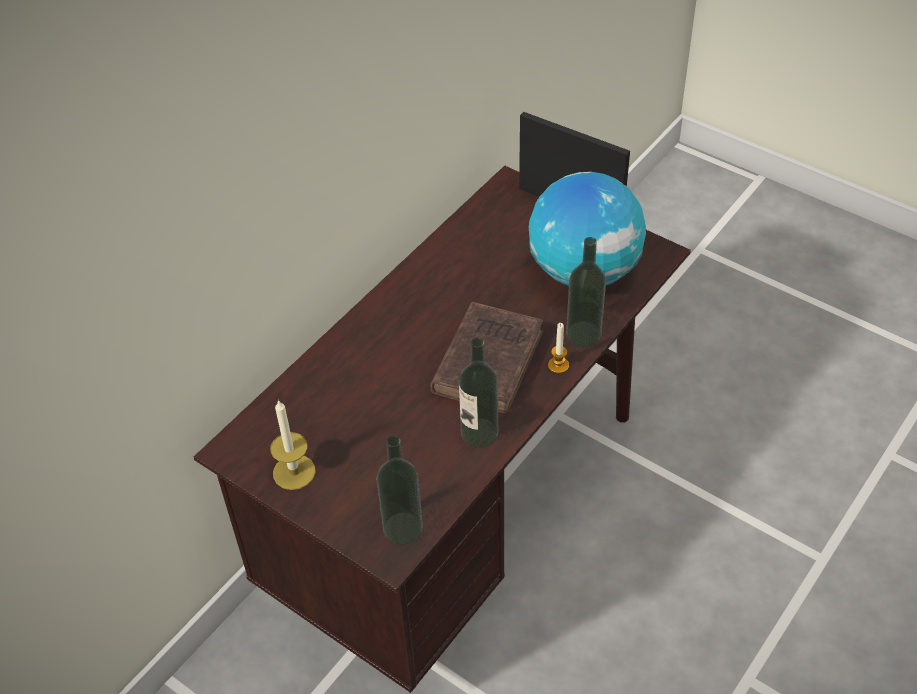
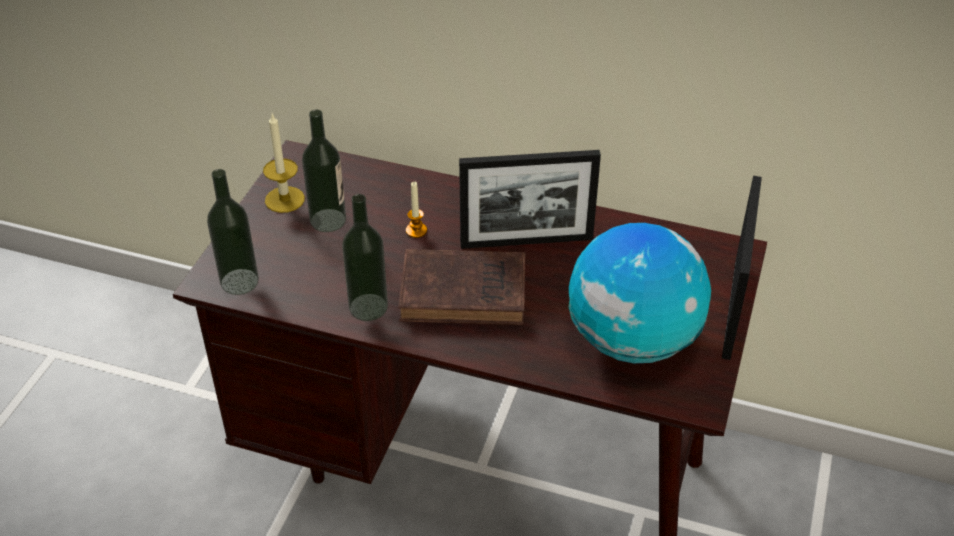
camera: 70 degrees right, 5 degrees down
candle [548,323,569,374] -> candle moved to [406,181,427,238]
bottle [566,237,606,347] -> bottle moved to [302,109,346,232]
none -> picture frame [459,150,601,249]

